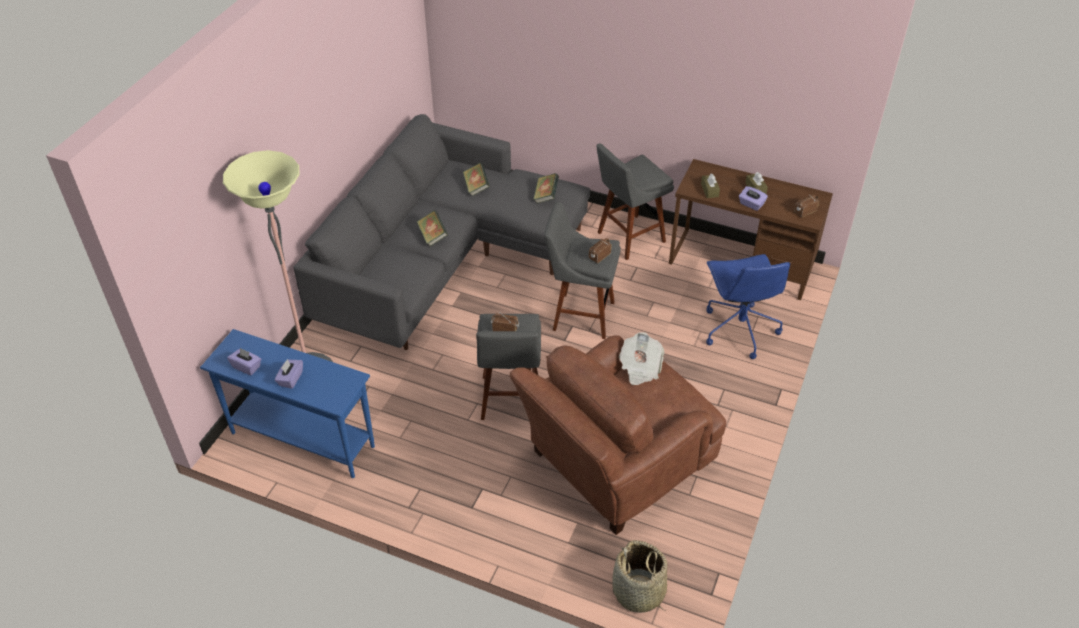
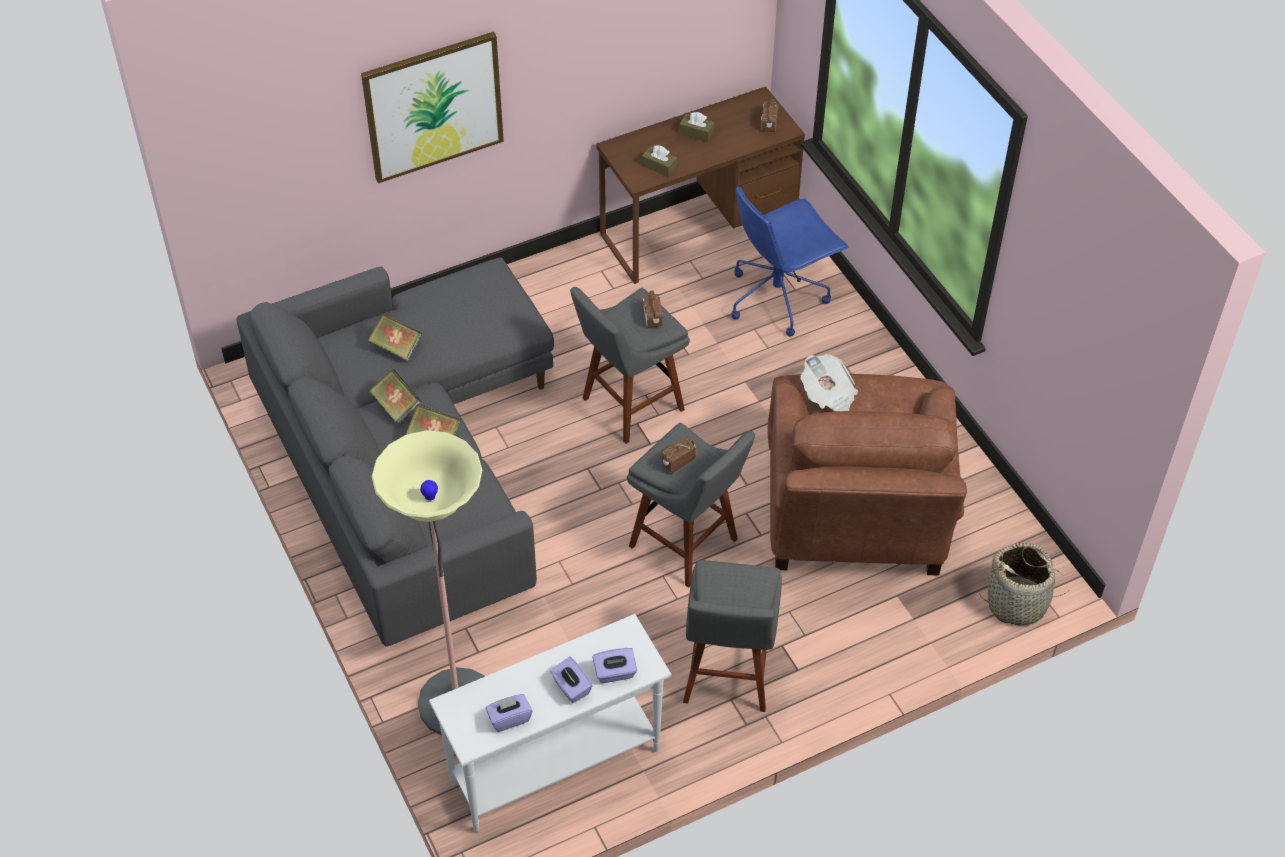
camera: 50 degrees left, 5 degrees up
blue console table [200,329,375,478] -> white console table [429,614,672,832]
book [533,173,559,204] -> book moved to [370,369,422,424]
grey stool [596,143,674,260] -> grey stool moved to [683,560,782,712]
blue office chair [706,254,790,359] -> blue office chair turned 120 degrees clockwise [731,185,848,336]
purple tissue box [739,186,768,211] -> purple tissue box moved to [593,648,637,683]
none -> picture [361,32,504,183]

